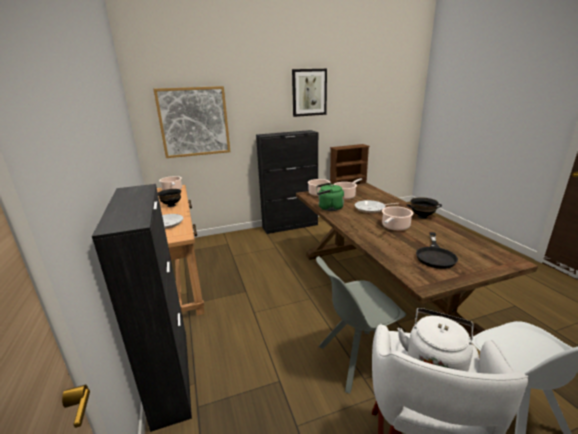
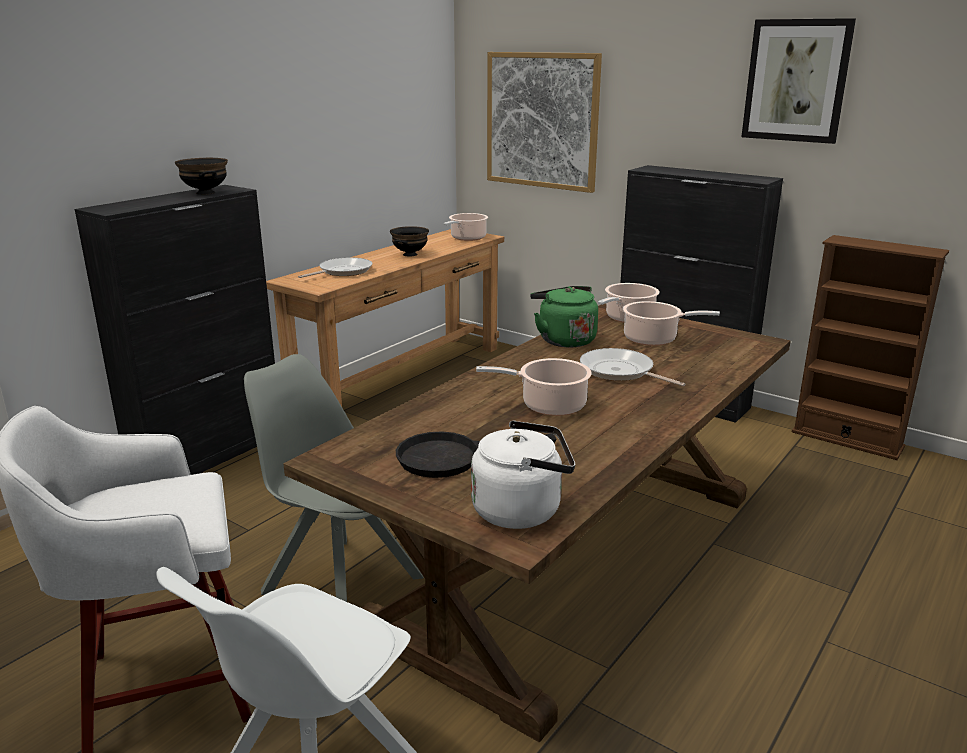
camera: 55 degrees right, 0 degrees up
white kettle [398,308,474,371] -> white kettle moved to [471,421,575,529]
black bowl [406,197,442,219] -> black bowl moved to [175,158,228,195]

